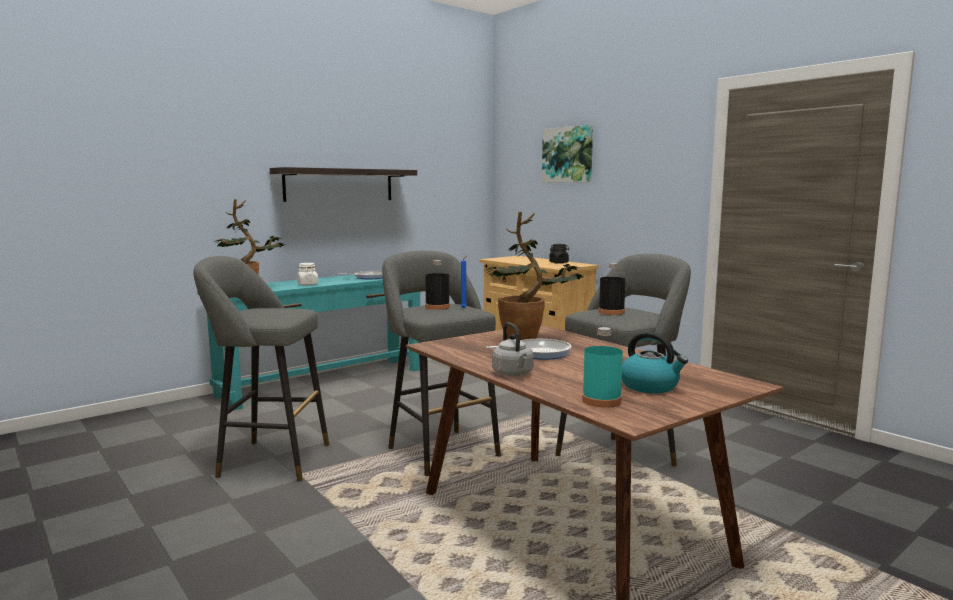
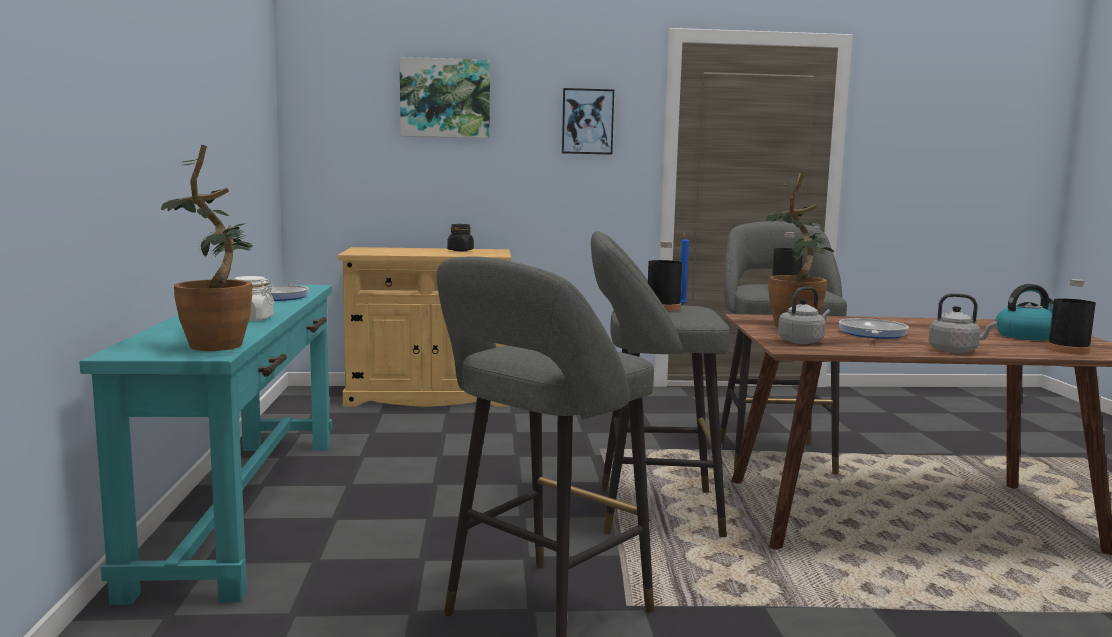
camera: 55 degrees left, 0 degrees up
shelf [270,167,417,202] -> none
turquoise bottle [582,327,623,408] -> black bottle [1047,279,1096,354]
none -> picture [562,88,614,155]
none -> grey kettle [778,287,831,344]

